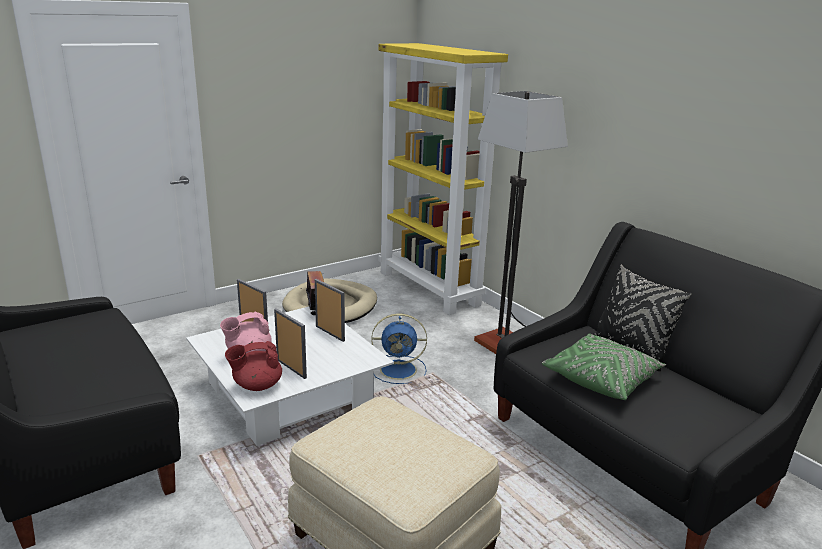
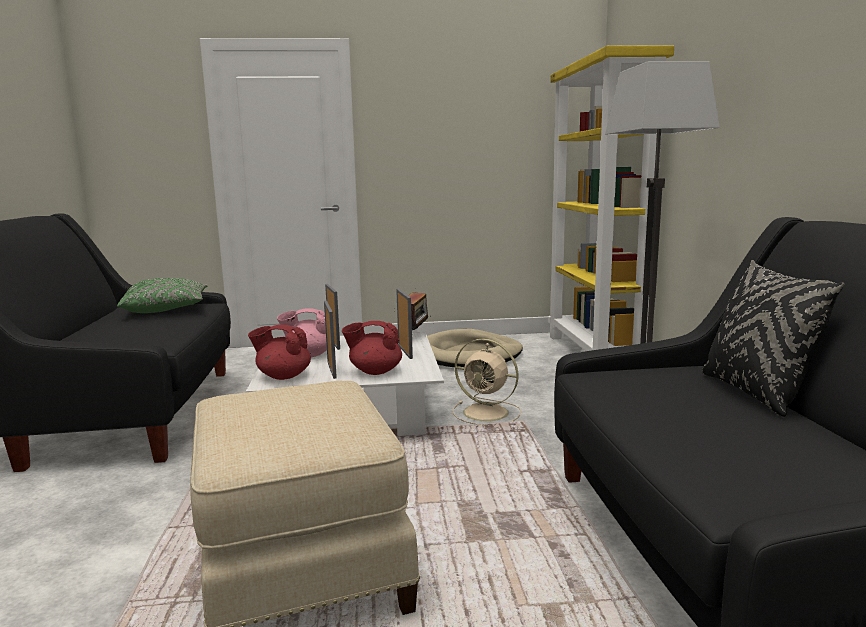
camera: 30 degrees right, 10 degrees down
blue fan [372,314,427,384] -> beige fan [453,339,521,425]
green pillow [542,334,666,400] -> green pillow moved to [117,278,208,313]
none -> red teapot [342,321,402,375]

